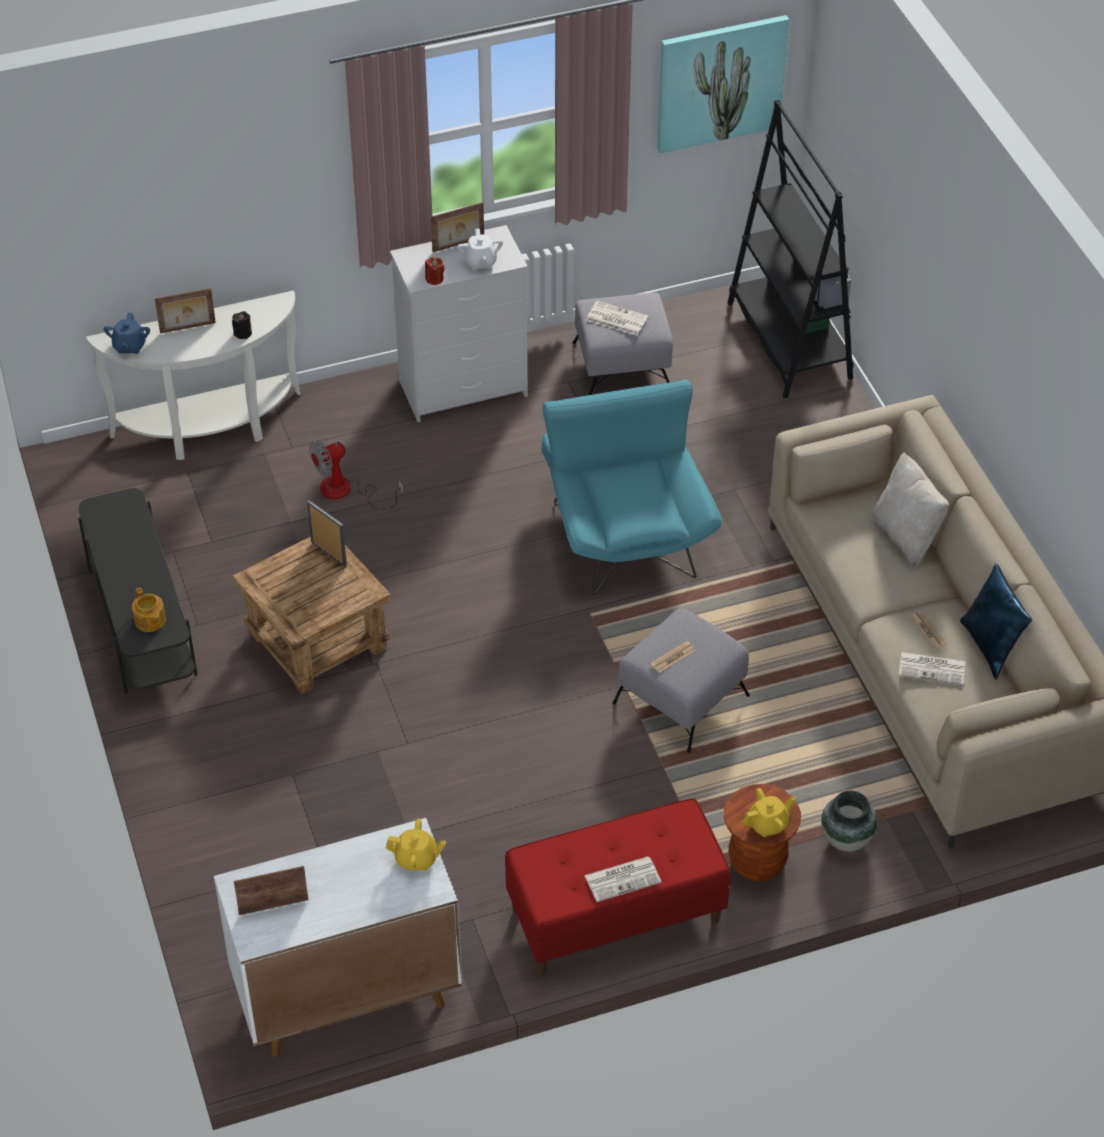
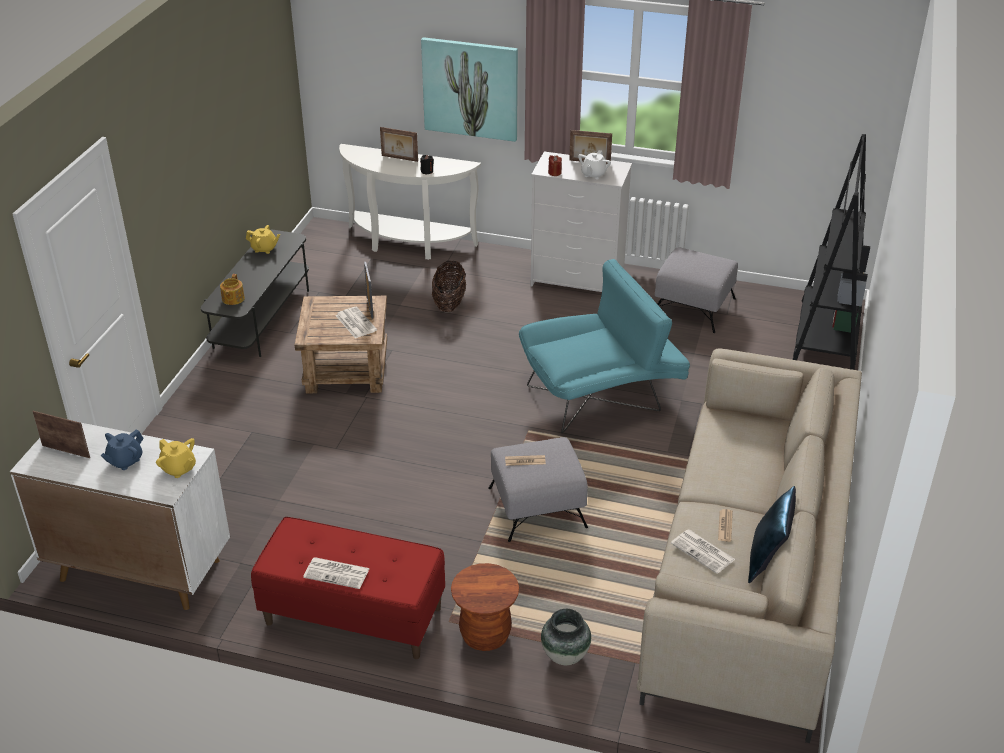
camera: 35 degrees right, 10 degrees down
blue teapot [103,313,150,354] -> blue teapot moved to [101,429,144,470]
fan [309,439,403,509] -> basket [432,261,466,312]
turquoise armchair [542,379,722,596] -> turquoise armchair turned 45 degrees clockwise [519,259,690,434]
newspaper [586,301,648,336] -> newspaper moved to [335,307,377,338]
picture [657,15,790,153] -> picture moved to [421,37,518,142]
yellow teapot [743,788,796,837] -> yellow teapot moved to [246,225,280,254]
beige pillow [872,452,949,568] -> none

